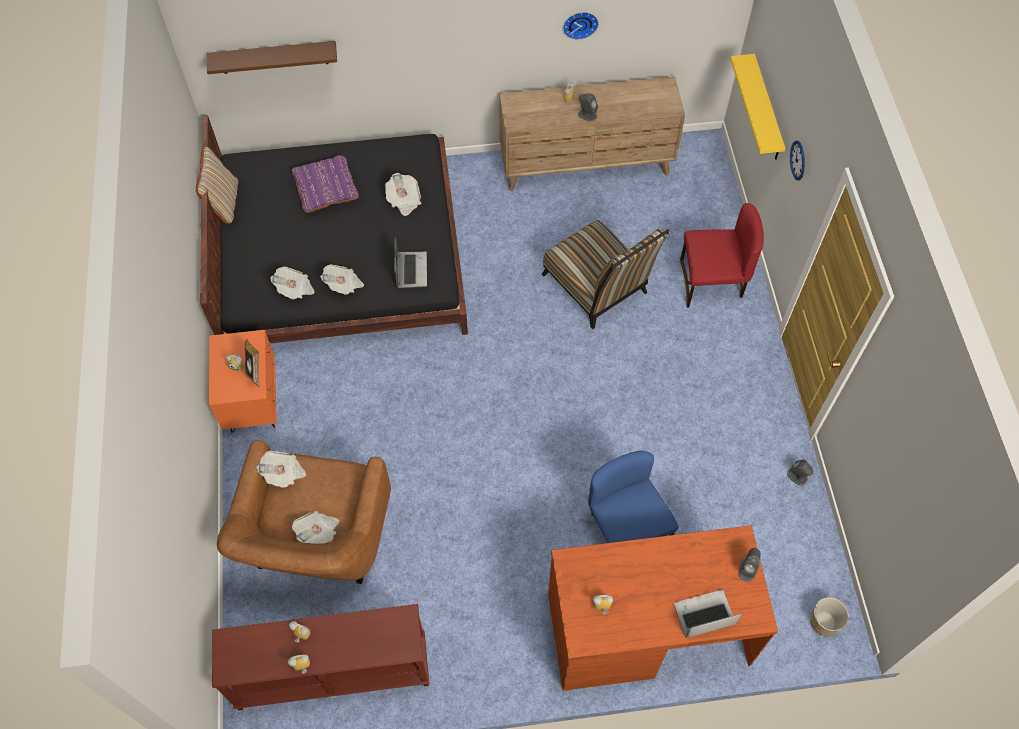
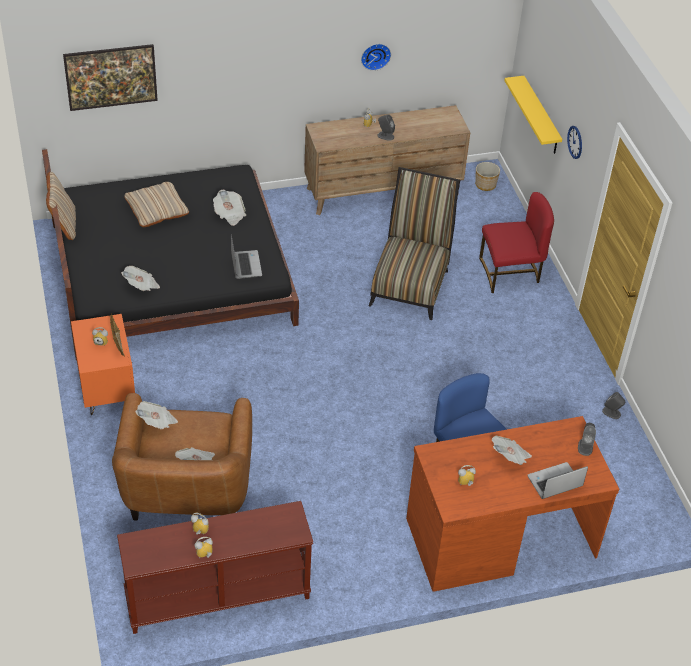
camera: 10 degrees left, 15 degrees down
brown shelf [207,41,337,74] -> picture [63,44,158,111]
purple pillow [292,155,359,213] -> beige pillow [124,182,189,227]
newspaper [320,264,364,295] -> newspaper moved to [492,436,532,465]
chair [542,220,670,329] -> chair turned 120 degrees counterclockwise [369,167,460,320]
planter [810,597,849,636] -> planter moved to [475,162,500,191]

